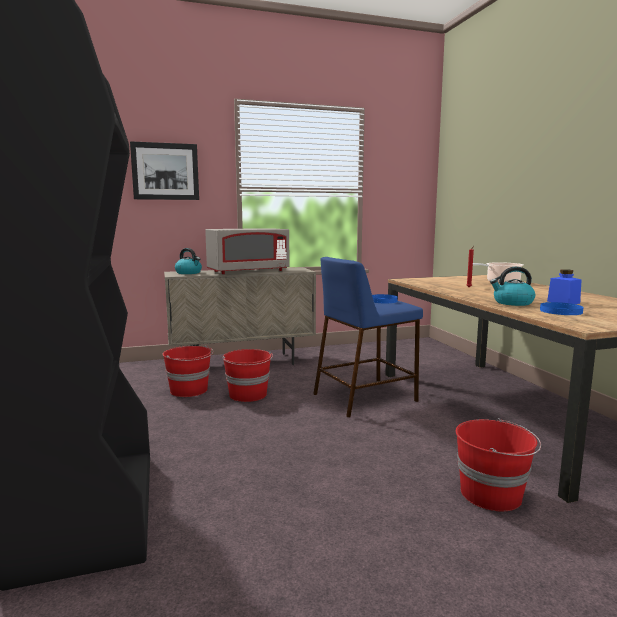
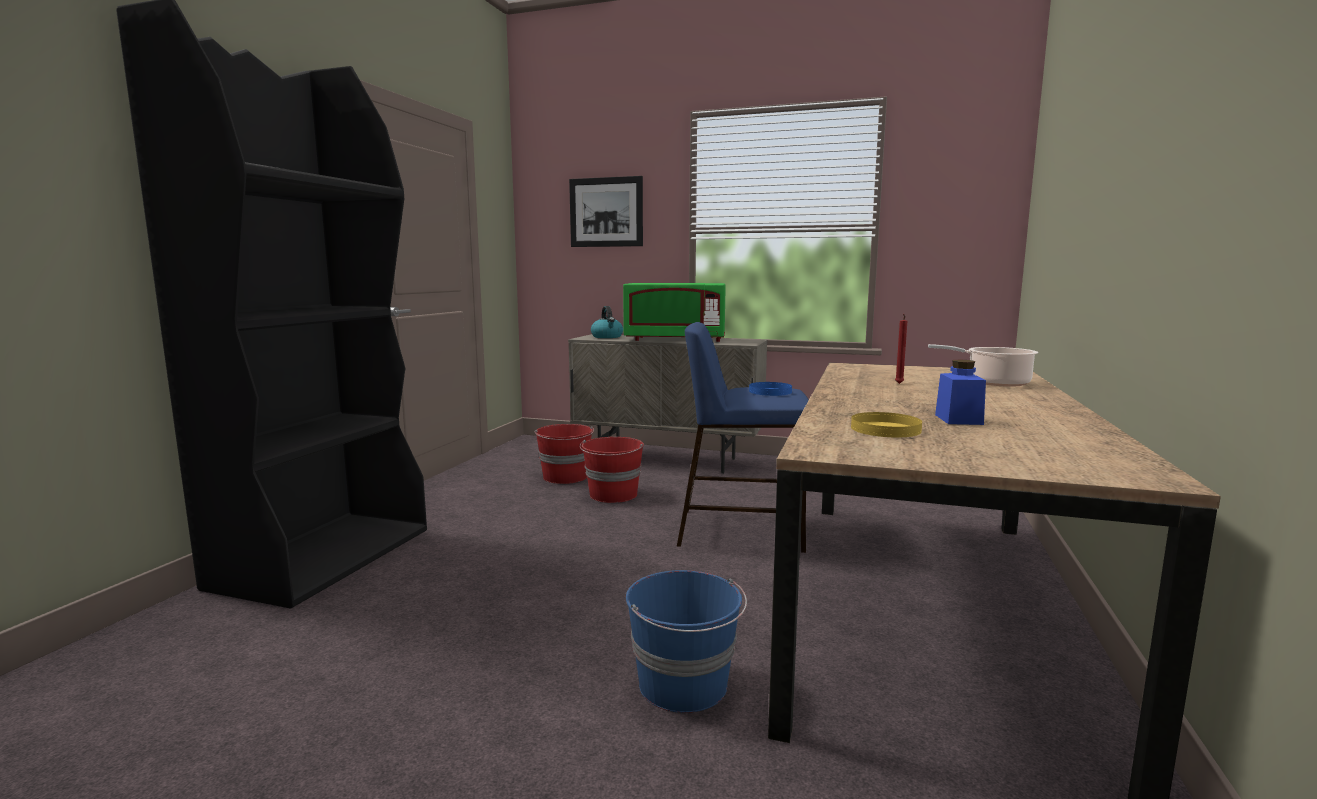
camera: 35 degrees right, 0 degrees up
grey microwave [205,228,289,274] -> green microwave [623,283,726,342]
red bucket [456,418,541,512] -> blue bucket [626,570,747,713]
kettle [490,267,535,306] -> none
blue plate [540,302,584,315] -> yellow plate [851,412,922,437]

